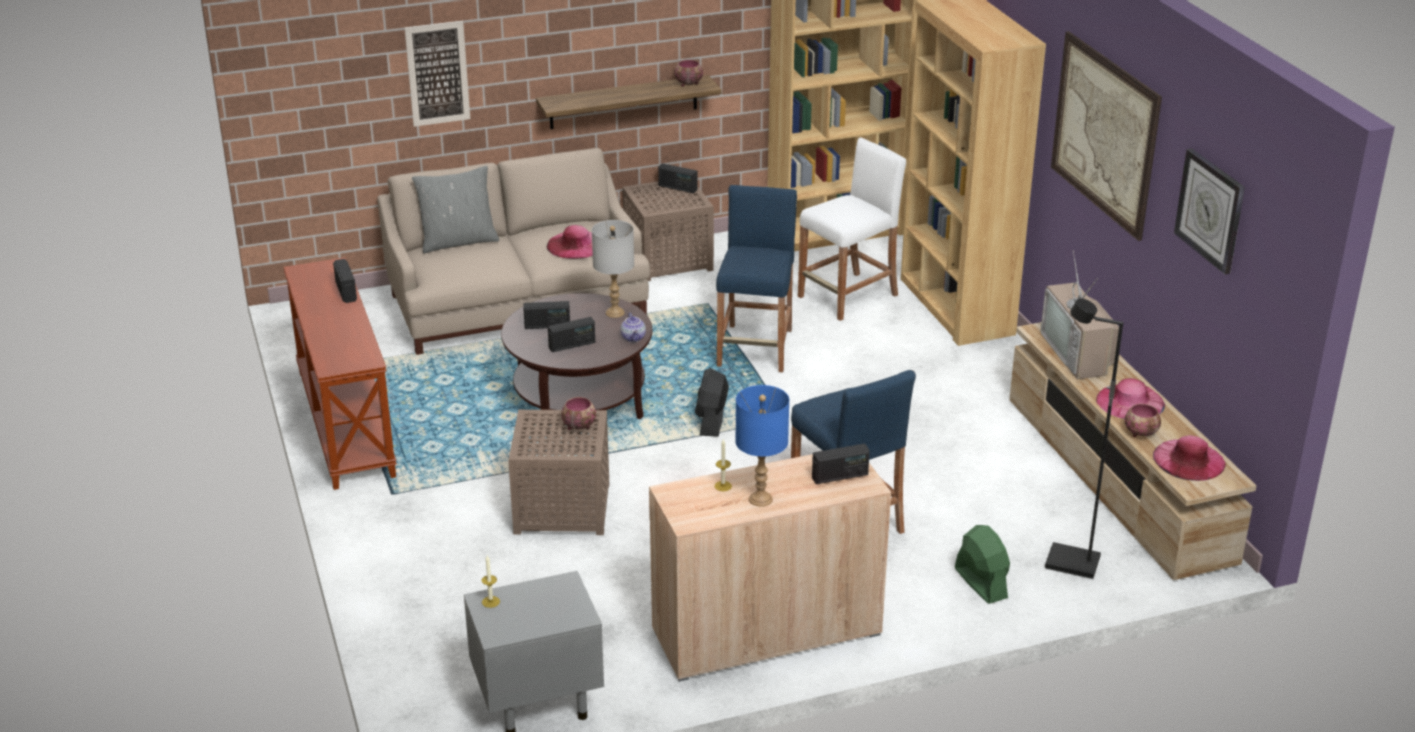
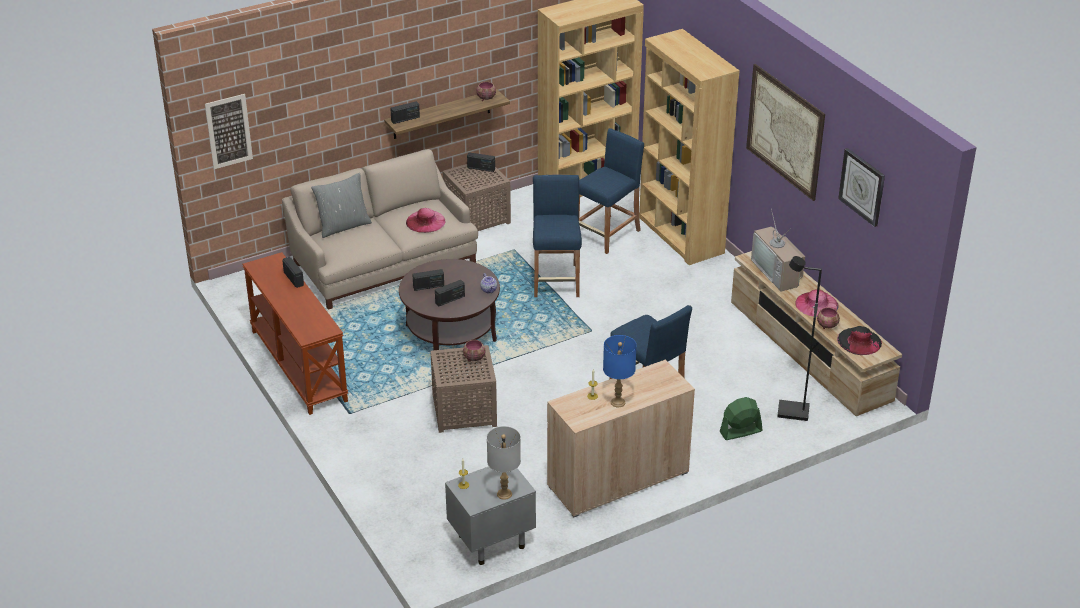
camera: 10 degrees left, 5 degrees up
picture [405,21,470,127] -> picture moved to [205,94,253,169]
grey table lamp [592,220,634,318] -> grey table lamp moved to [487,426,521,500]
black fan [695,368,729,437] -> none
white stool [798,138,906,321] -> blue stool [579,128,644,254]
radio [812,444,870,484] -> radio moved to [390,101,420,124]
green fan [955,525,1010,604] -> green fan turned 75 degrees counterclockwise [719,397,762,440]
pink hat [1153,435,1226,481] -> black hat [837,326,882,355]

